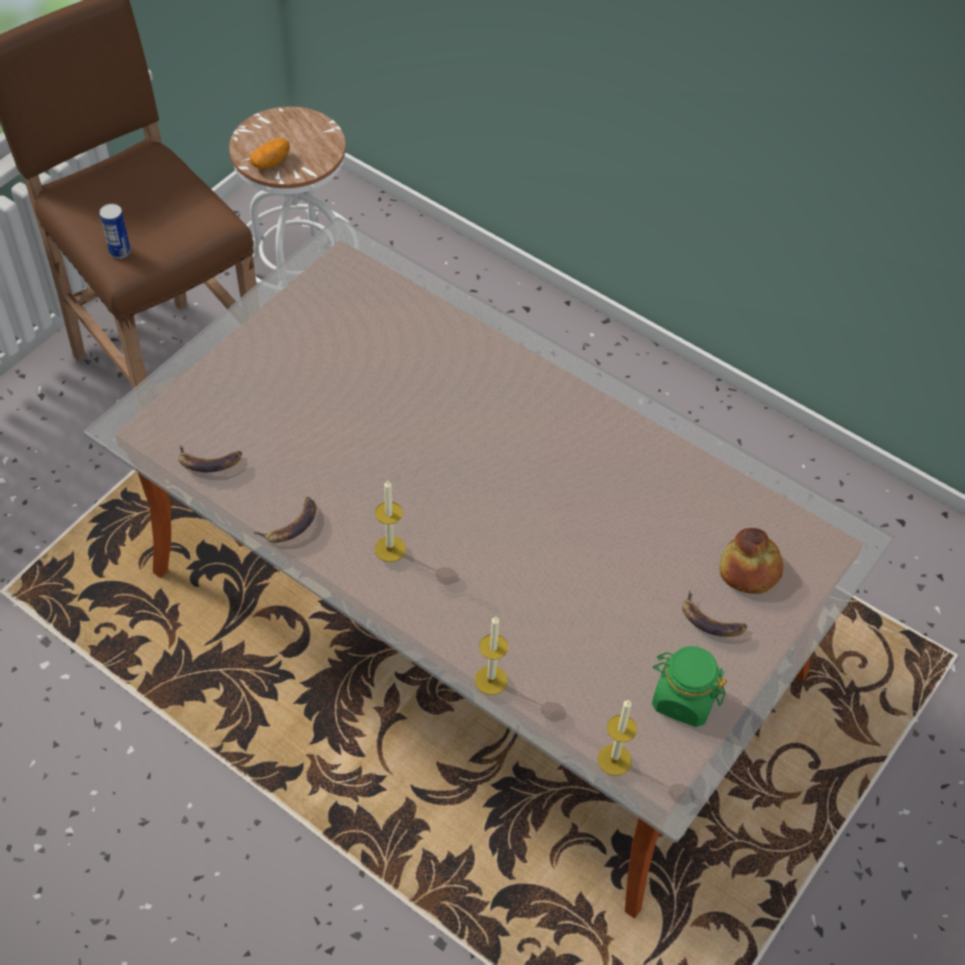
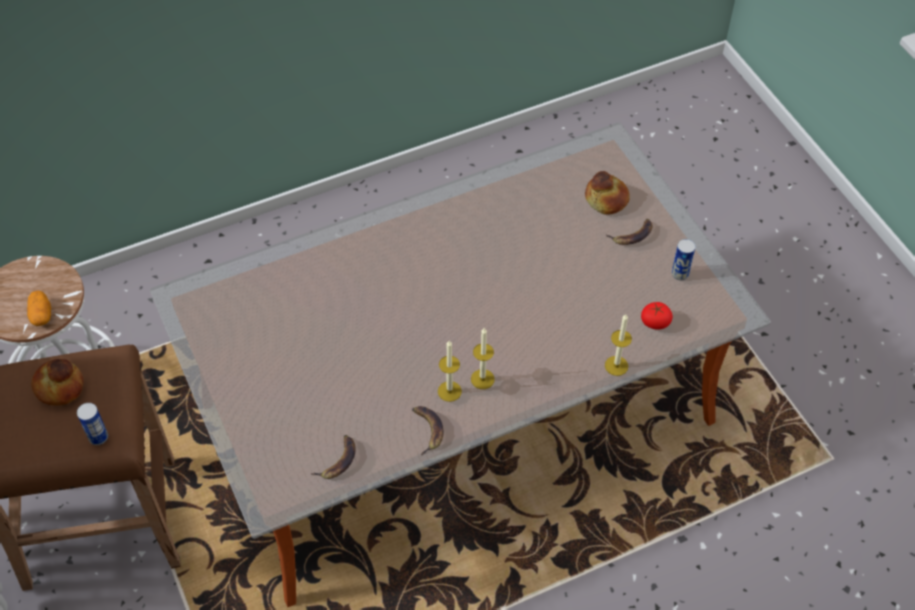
camera: 60 degrees left, 0 degrees up
candle [598,699,637,776] -> candle moved to [438,341,462,402]
green jar [652,646,727,727] -> can [672,239,696,280]
none -> bread [31,359,84,406]
none -> tomato [641,302,673,330]

